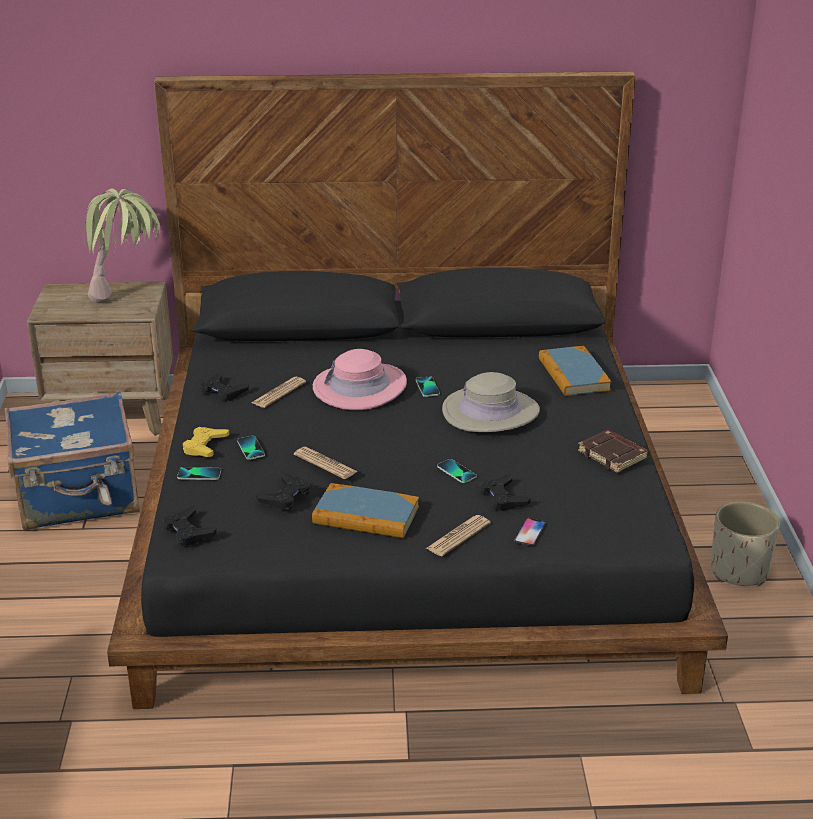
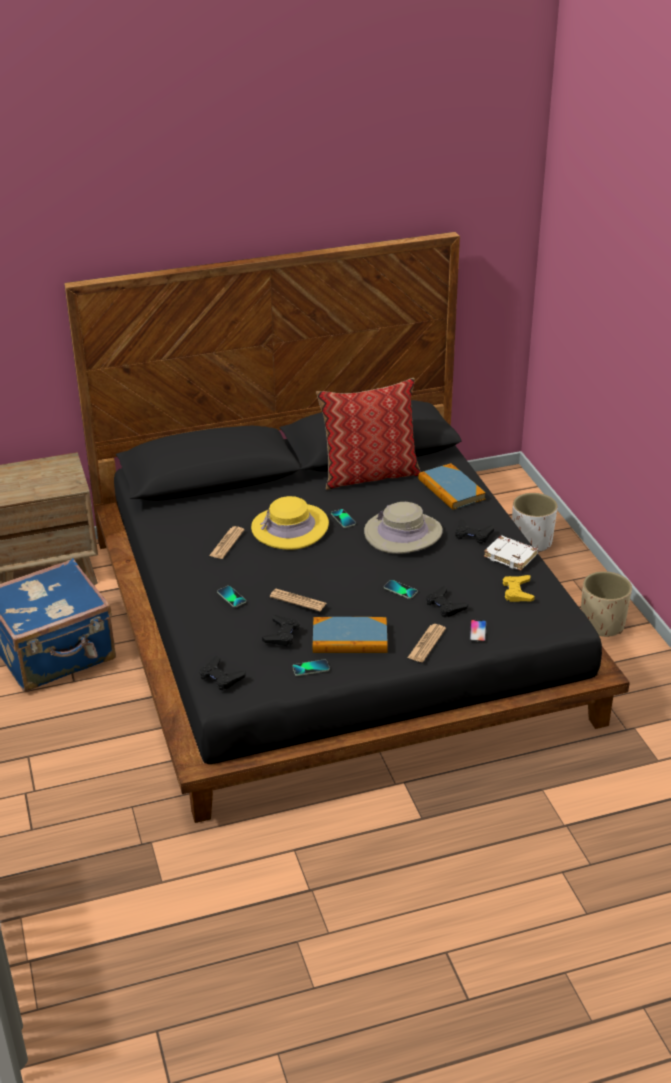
camera: 15 degrees left, 5 degrees up
potted plant [83,189,160,303] -> none
phone [177,467,221,480] -> phone moved to [292,659,330,676]
yellow game controller [183,427,230,457] -> yellow game controller moved to [503,575,535,602]
black game controller [201,372,249,402] -> black game controller moved to [455,519,494,544]
pink hat [313,349,407,410] -> yellow hat [251,496,329,550]
brown book [578,430,649,473] -> white book [484,535,538,571]
none -> pillow [316,378,421,490]
none -> white planter [512,493,558,553]

